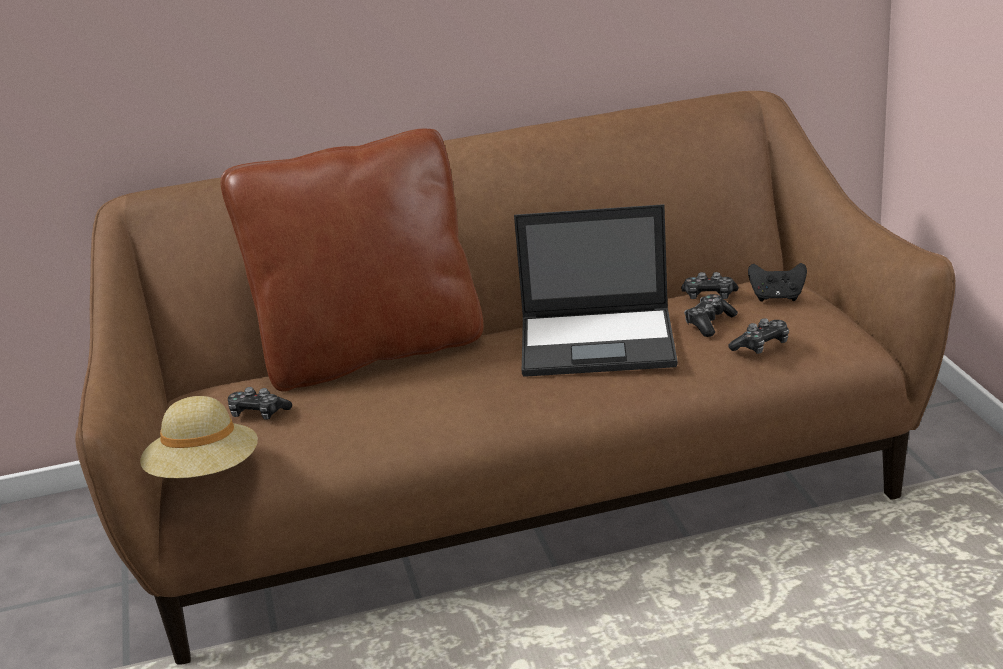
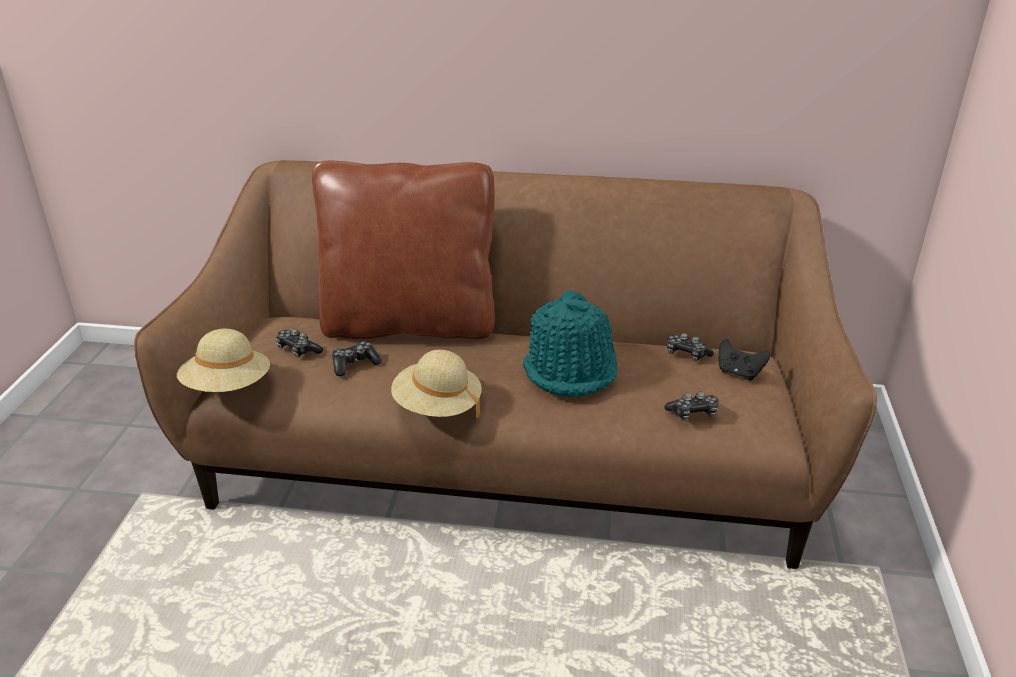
camera: 20 degrees right, 5 degrees up
laptop [514,204,678,377] -> turquoise hat [523,290,617,397]
game controller [684,294,738,337] -> game controller moved to [332,341,382,376]
none -> beige hat [391,350,482,418]

